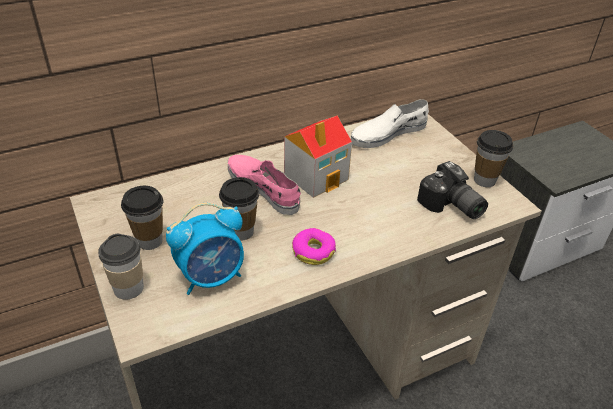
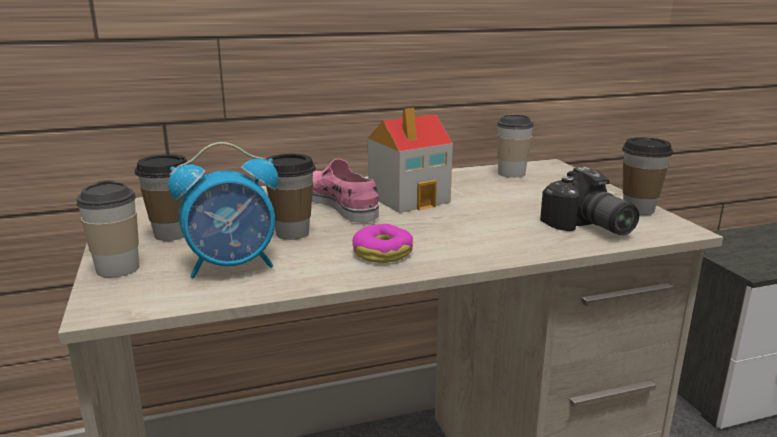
camera: 10 degrees right, 20 degrees down
white shoe [351,99,429,148] -> cup [497,115,534,178]

